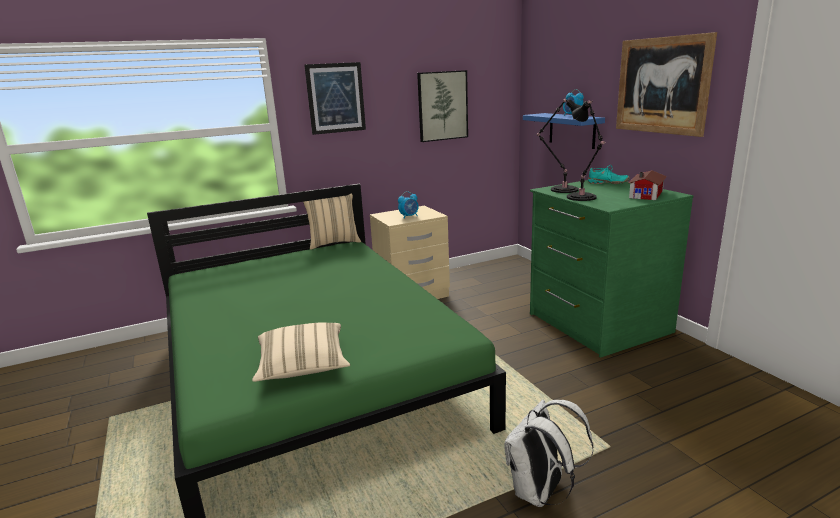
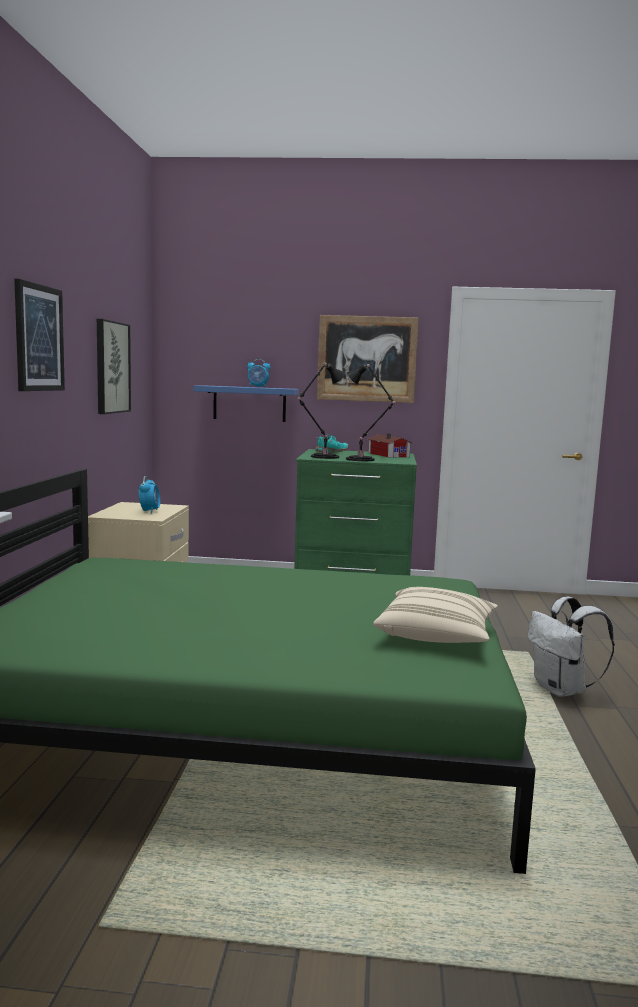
camera: 60 degrees left, 10 degrees down
beige pillow [303,193,361,250] -> none

